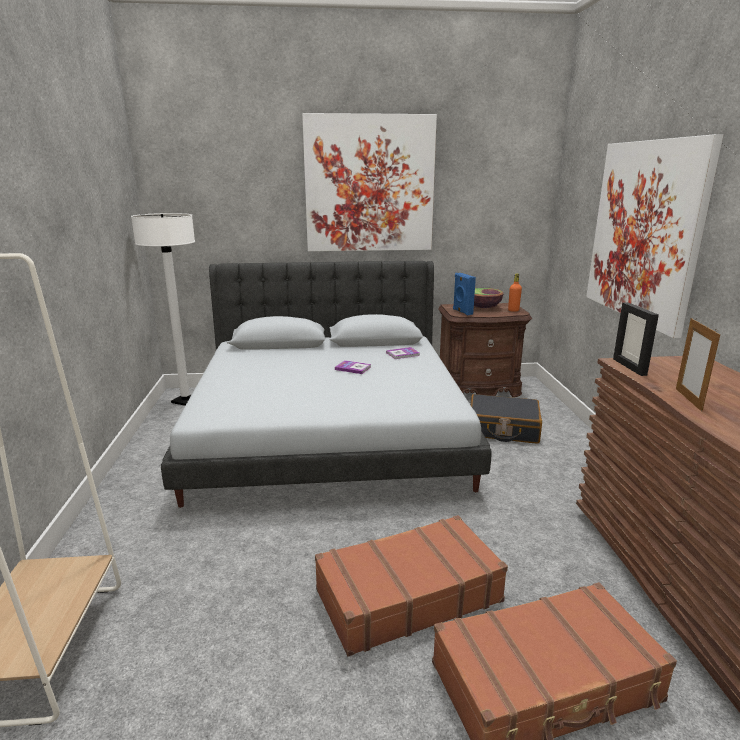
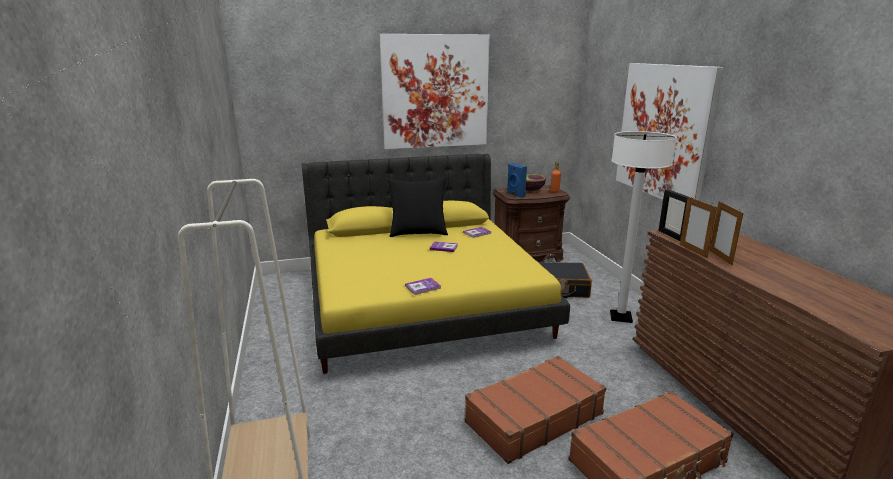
camera: 10 degrees left, 0 degrees up
white floor lamp [131,213,195,406] -> white floor lamp moved to [610,131,677,323]
grey bed [161,261,492,508] -> yellow bed [302,154,570,374]
none -> black pillow [388,177,448,237]
none -> book [405,278,441,295]
none -> picture frame [680,196,717,258]

